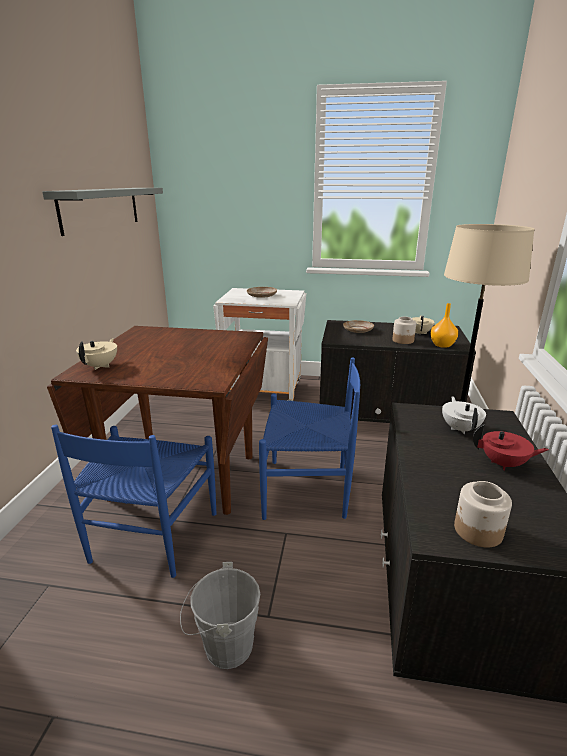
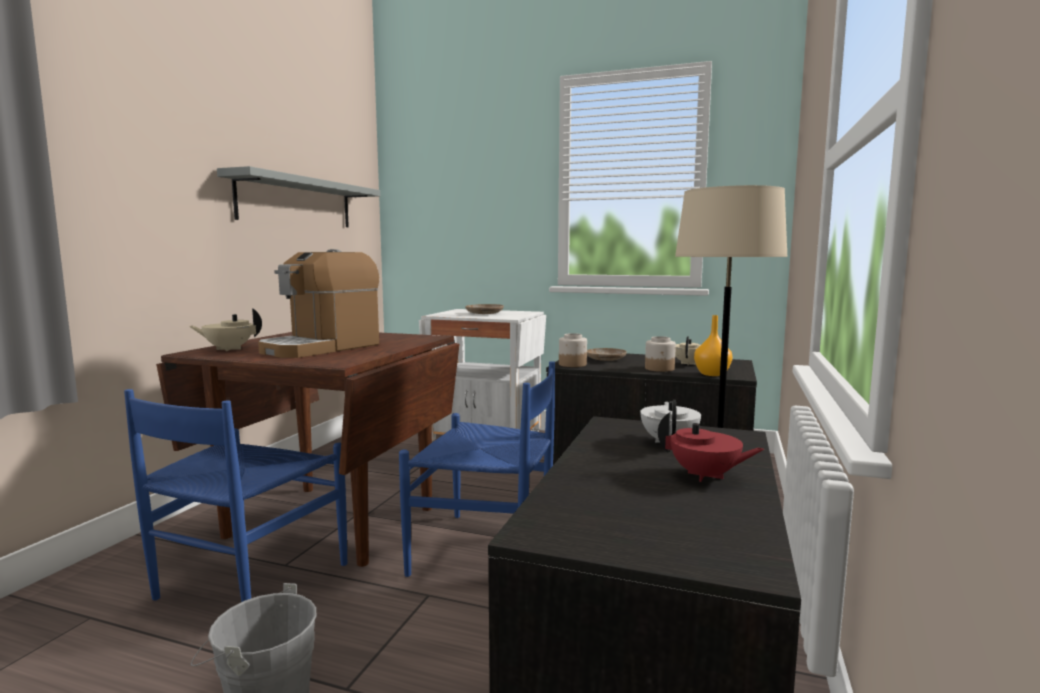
camera: 10 degrees right, 15 degrees down
beige teapot [76,338,117,370] -> beige teapot turned 120 degrees counterclockwise [189,308,262,351]
jar [454,481,512,547] -> jar moved to [559,333,587,367]
none -> coffee machine [258,249,379,358]

